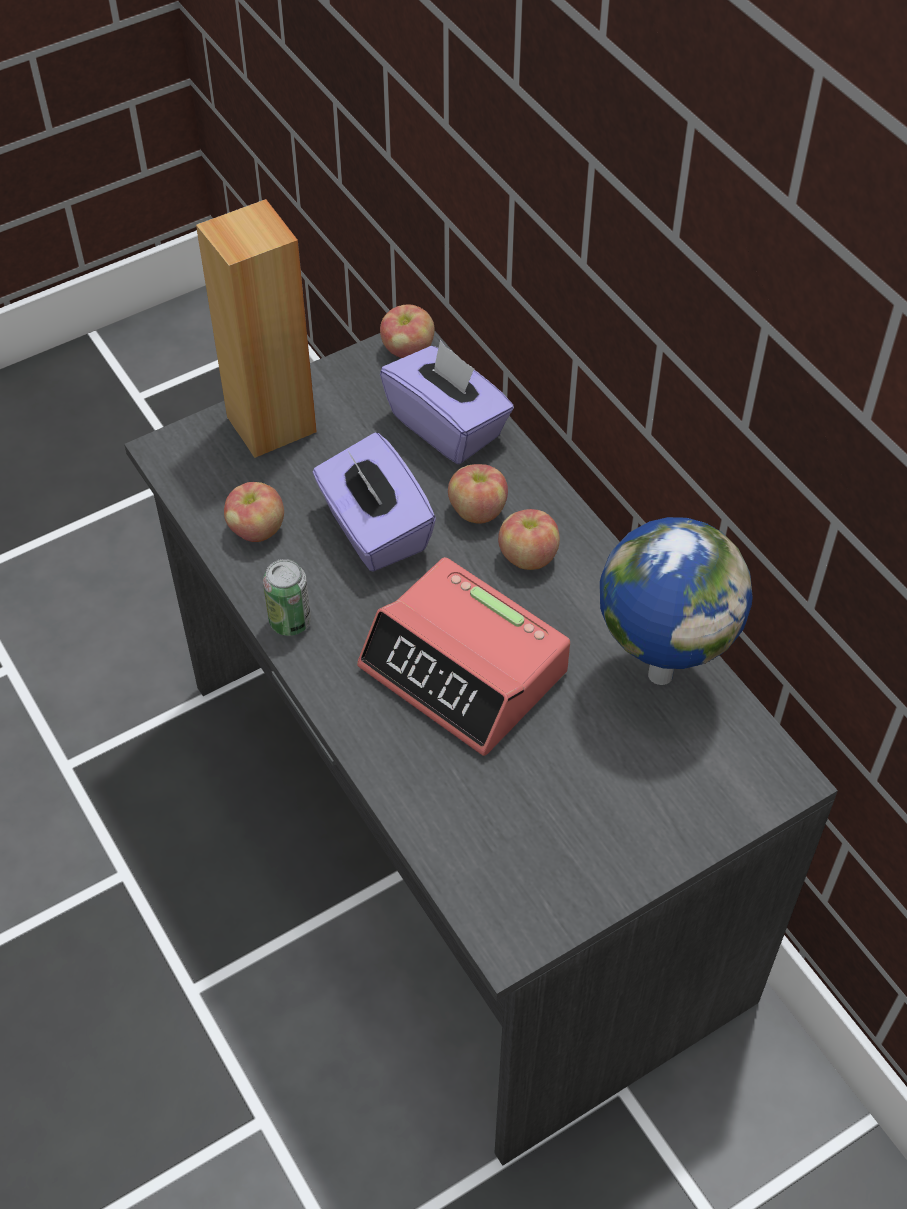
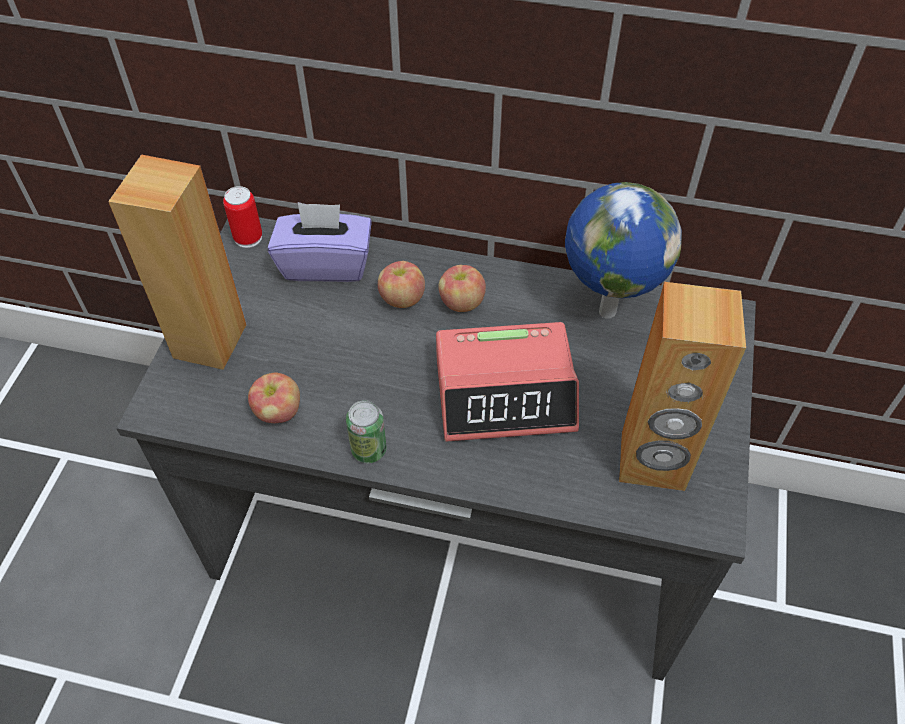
camera: 45 degrees left, 0 degrees up
purple tissue box [313,432,436,572] -> none
apple [380,304,435,358] -> can [223,186,262,248]
none -> brown speaker [619,282,746,491]

